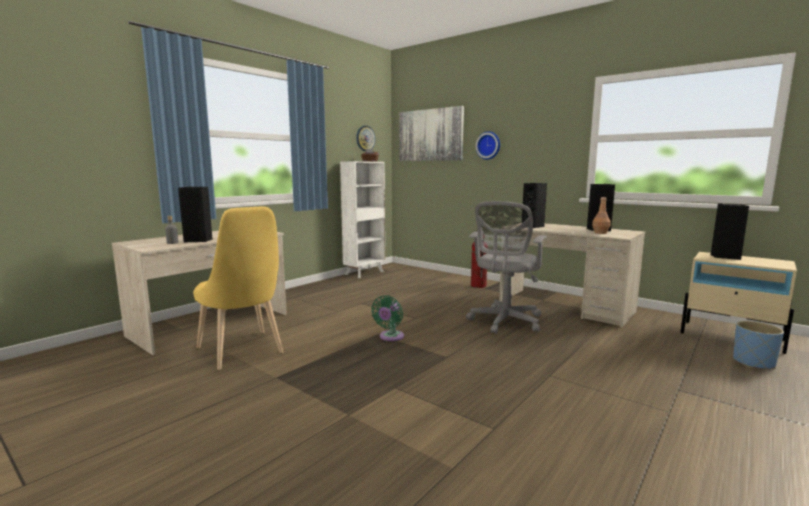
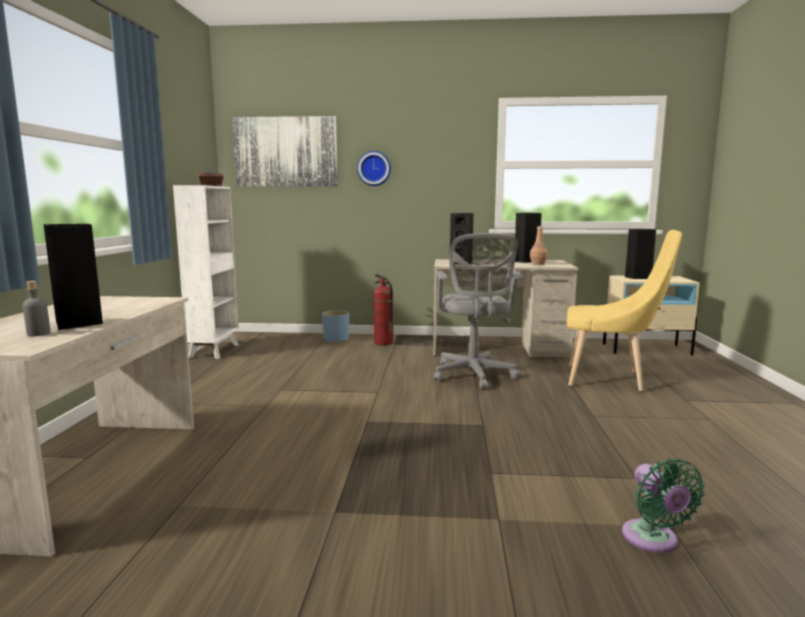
camera: 35 degrees left, 0 degrees up
yellow chair [193,207,283,370] -> yellow chair moved to [567,230,682,392]
wall clock [357,126,375,151] -> none
green fan [371,295,404,341] -> green fan moved to [622,459,705,553]
blue planter [733,321,784,369] -> blue planter moved to [322,310,349,343]

